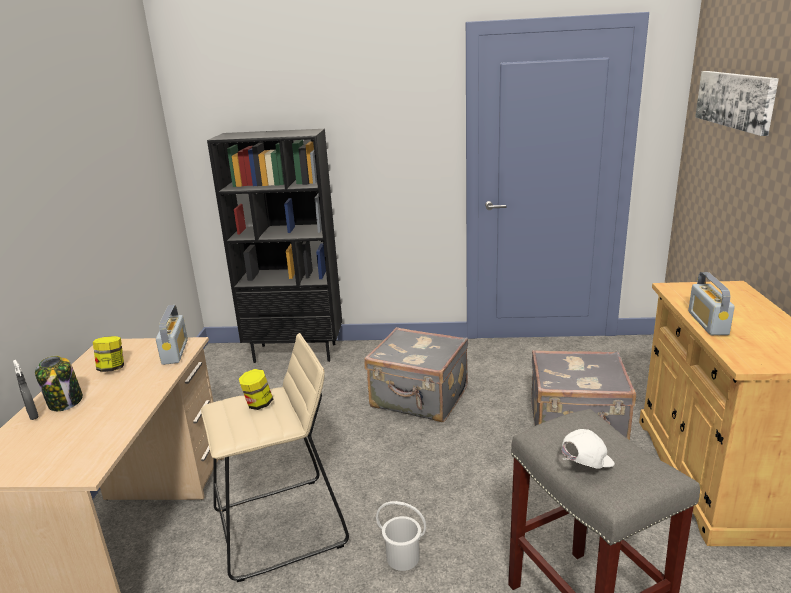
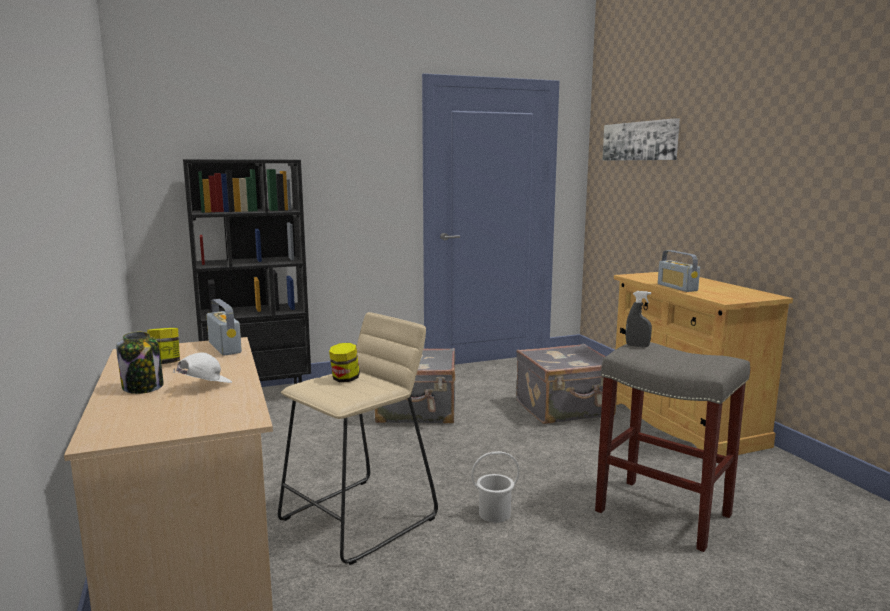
camera: 25 degrees left, 10 degrees down
grey spray bottle [13,360,39,420] -> grey spray bottle moved to [626,291,652,347]
white cap [561,429,615,469] -> white cap moved to [173,352,232,383]

